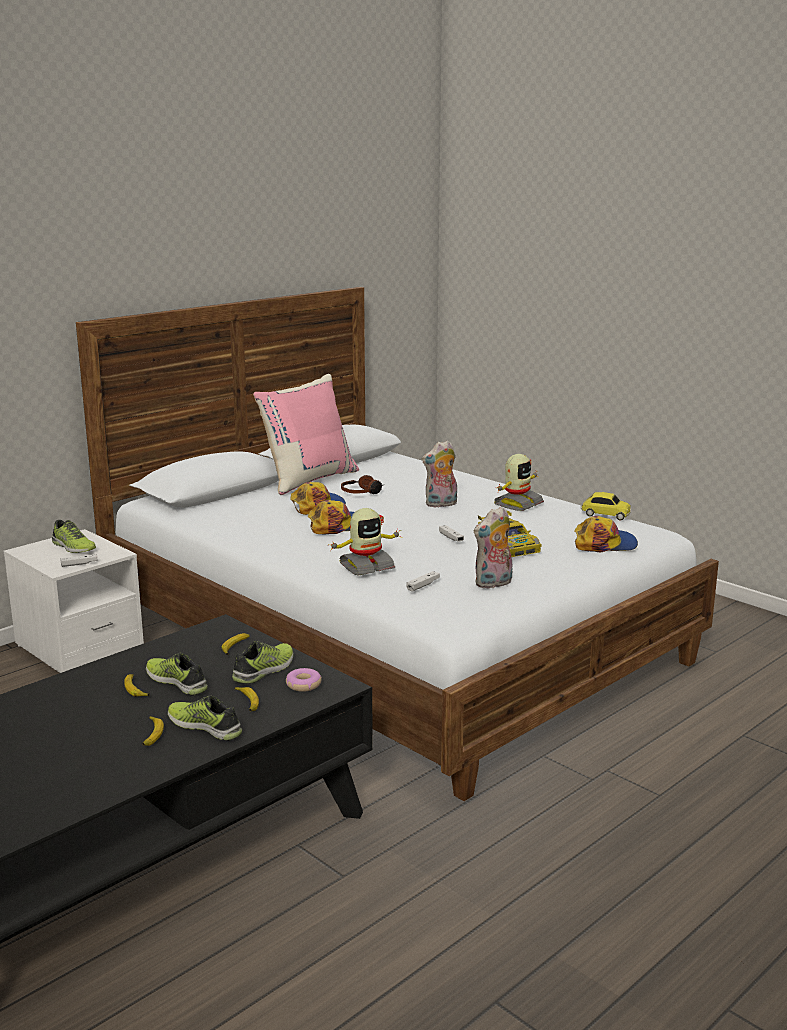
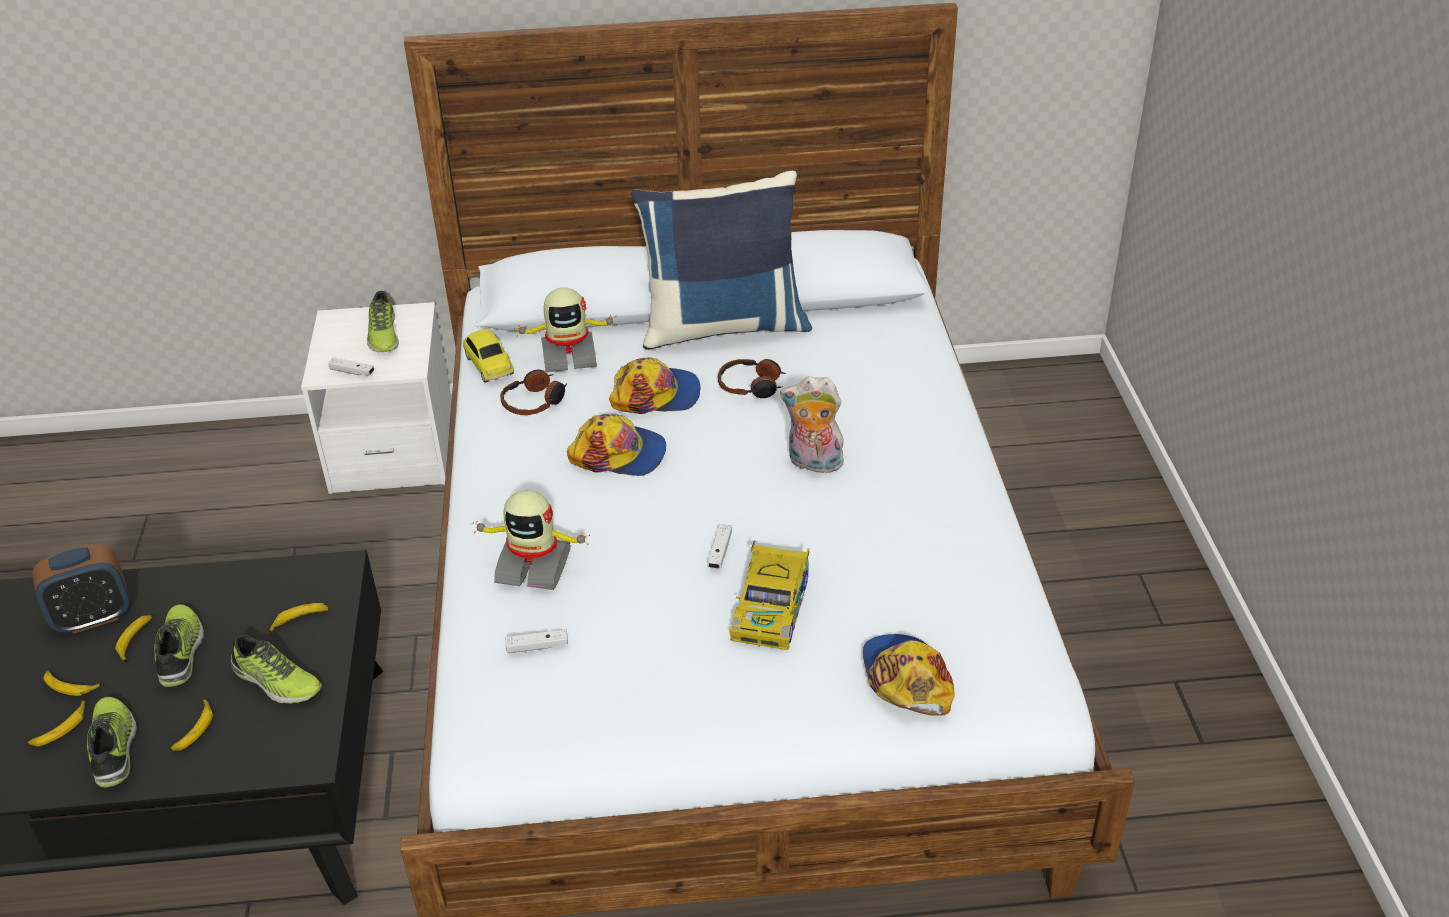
camera: 40 degrees right, 20 degrees up
shoe [232,641,293,684] -> shoe turned 45 degrees clockwise [231,634,322,704]
pink pillow [253,374,359,495] -> blue pillow [631,171,812,350]
donut [286,668,322,692] -> none
plush toy [474,506,512,589] -> none
toy robot [494,454,544,511] -> toy robot moved to [513,287,617,372]
cap [574,516,638,552] -> cap turned 135 degrees counterclockwise [863,634,955,716]
toy car [581,492,631,520] -> toy car moved to [463,329,514,383]
none -> alarm clock [33,544,130,634]
none -> banana [43,670,101,696]
none -> headphones [500,369,567,415]

